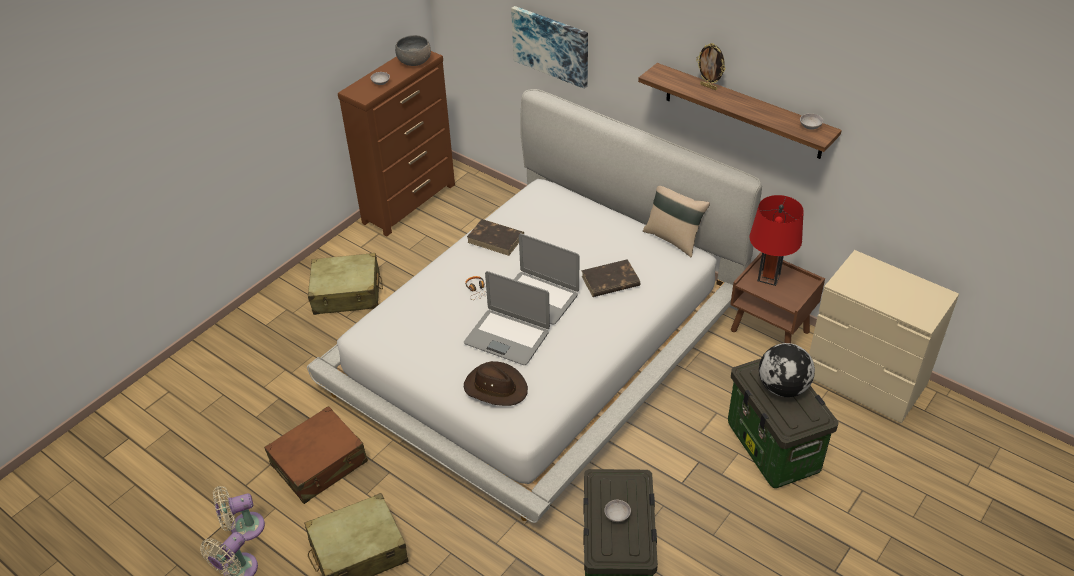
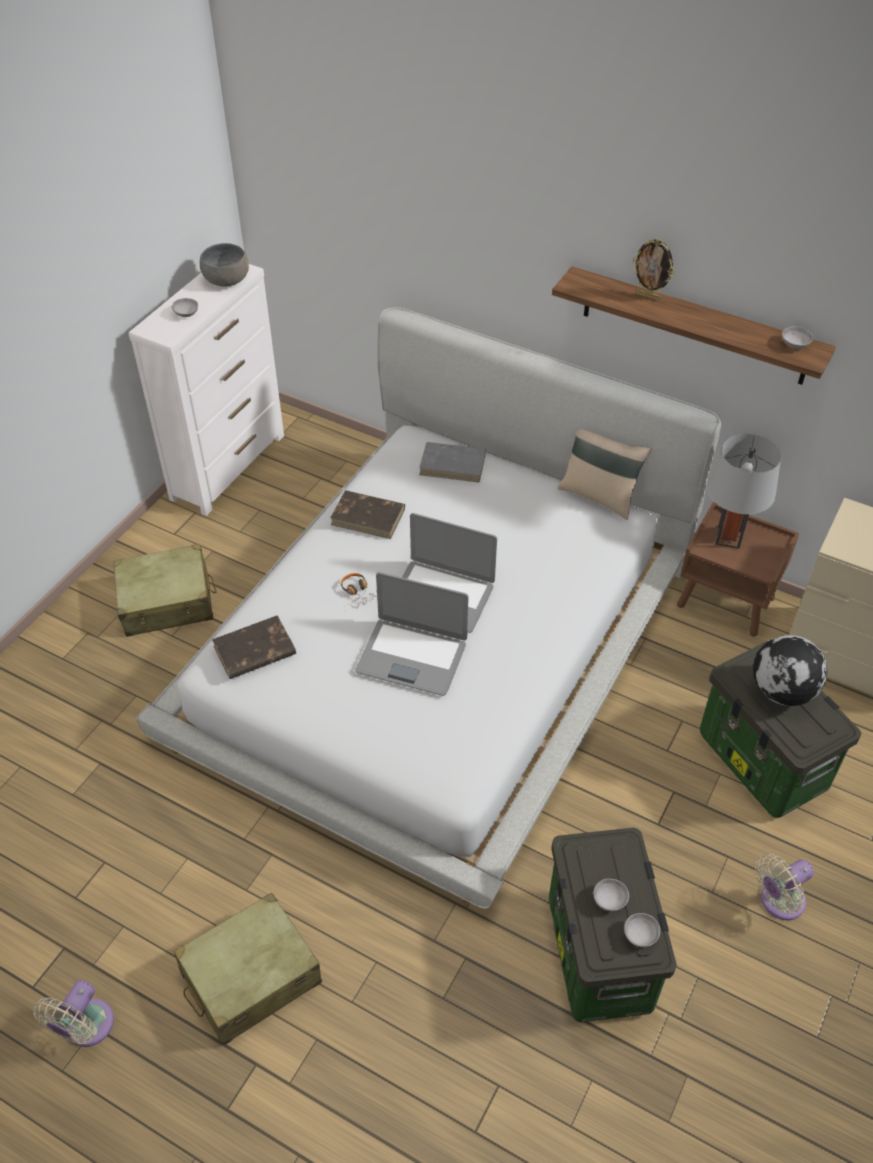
camera: 10 degrees left, 5 degrees up
beige fan [213,486,265,541] -> beige fan moved to [755,854,814,920]
brown suitcase [264,406,368,504] -> none
brown dresser [338,51,455,237] -> white dresser [129,264,284,516]
brown hat [464,361,528,406] -> none
picture [511,6,588,89] -> none
brown book [581,259,640,297] -> brown book moved to [212,615,296,679]
red table lamp [749,195,804,286] -> grey table lamp [707,434,781,549]
none -> grey book [419,442,486,483]
none -> grey bowl [624,913,660,947]

